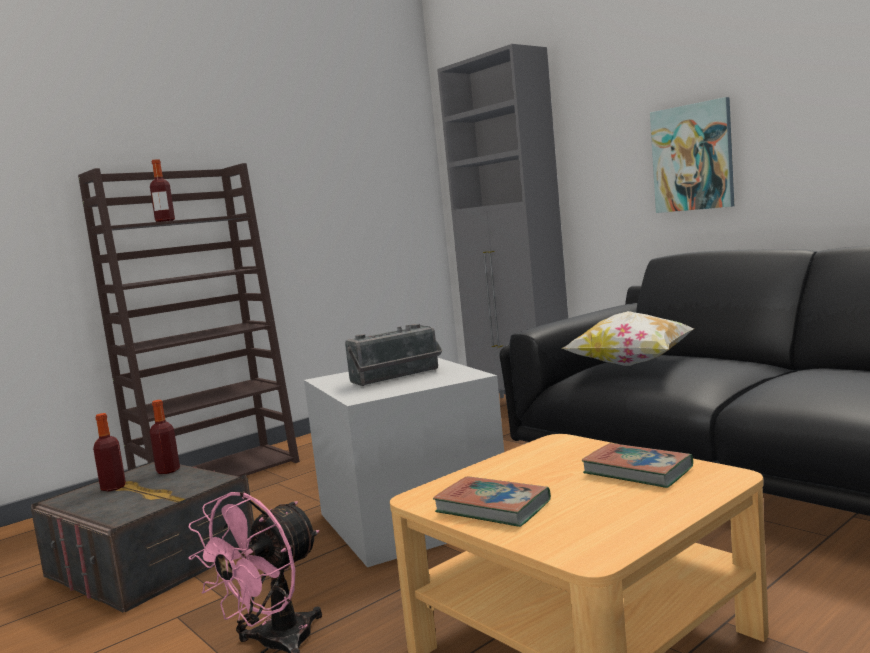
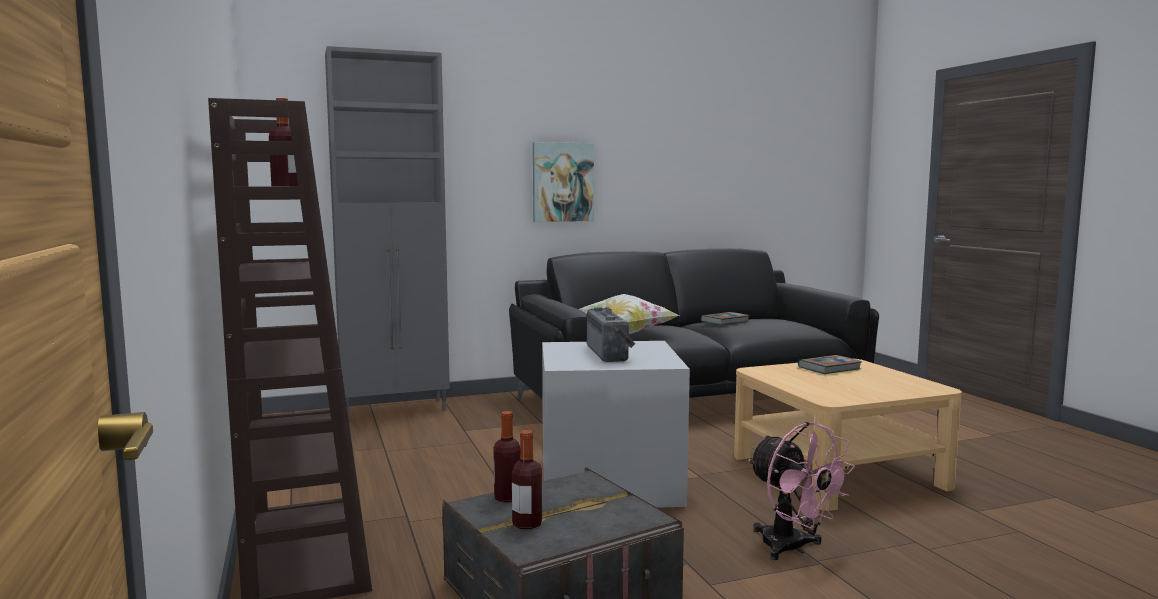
camera: 70 degrees left, 0 degrees up
book [433,476,551,527] -> book moved to [701,312,750,325]

